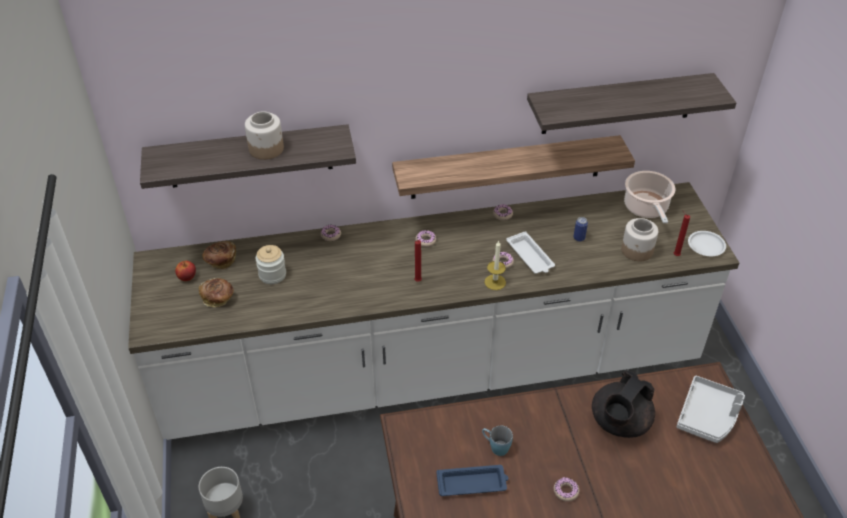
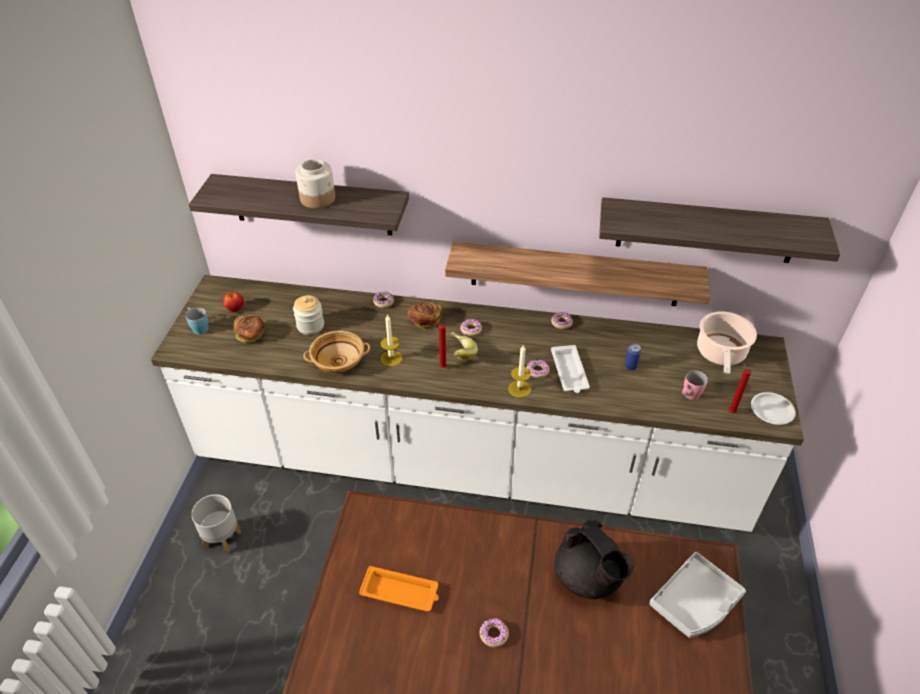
camera: 20 degrees right, 0 degrees up
bread [202,241,236,269] -> bread moved to [408,302,442,330]
blue tray [436,465,508,496] -> orange tray [359,566,439,612]
blue mug [482,426,513,456] -> blue mug moved to [186,307,208,335]
black teapot [592,371,655,438] -> black teapot turned 90 degrees counterclockwise [554,520,634,599]
jar [621,218,658,262] -> pink mug [682,370,708,400]
none -> beige bowl [303,331,370,373]
none -> candle [380,314,402,367]
none -> banana [451,331,478,360]

